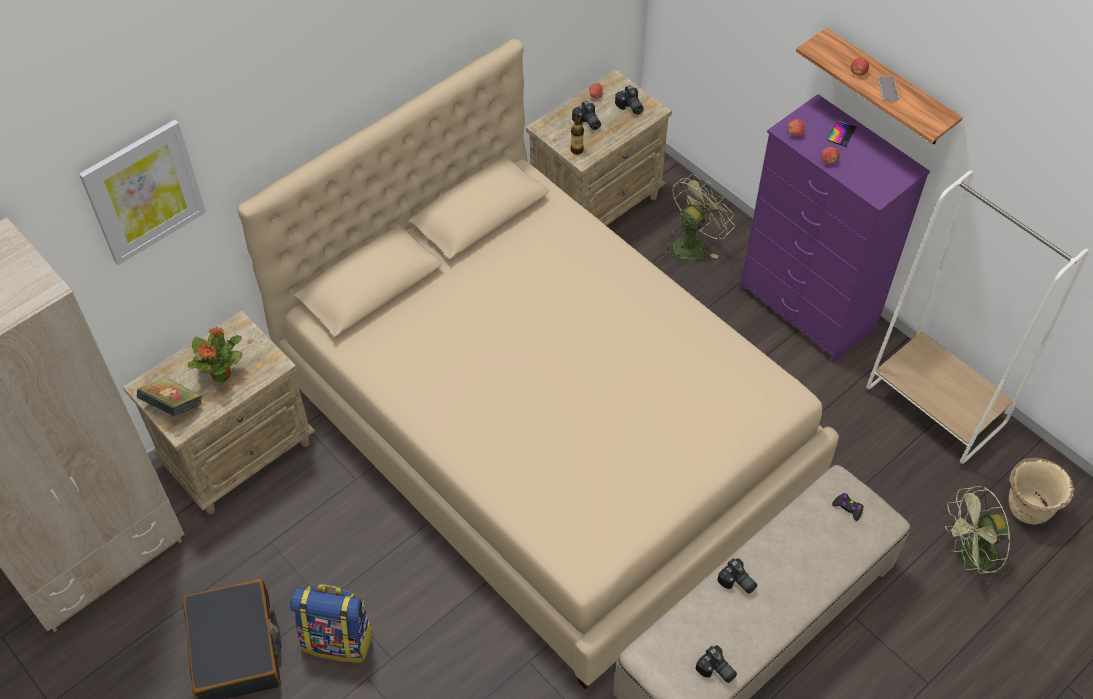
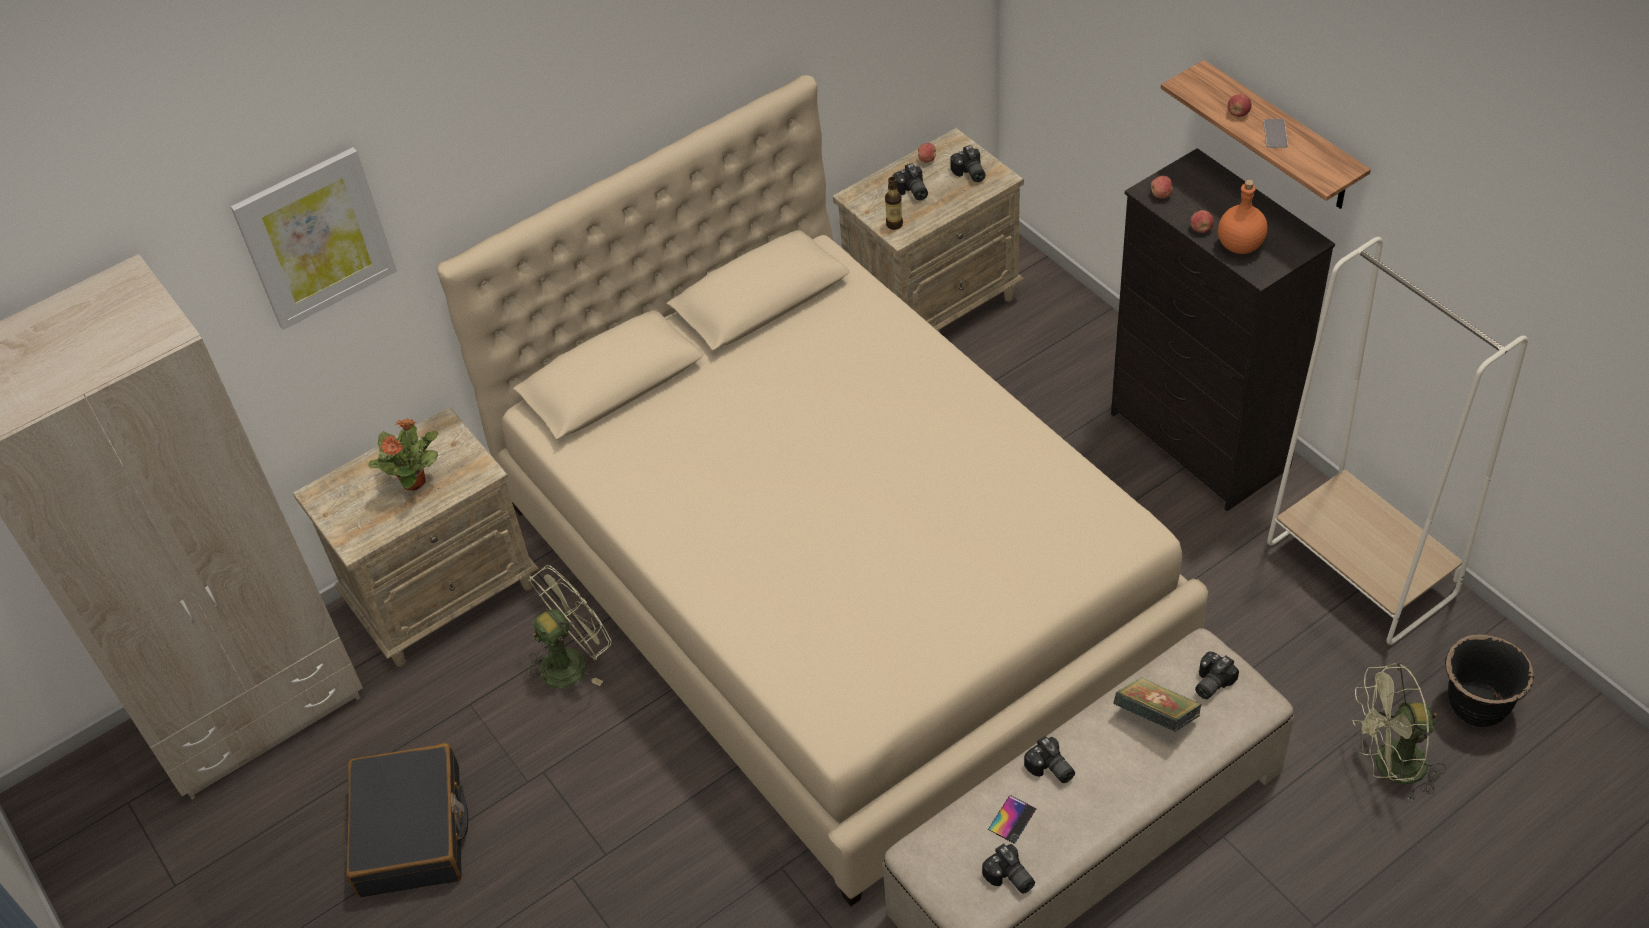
camera: 10 degrees right, 5 degrees down
book [137,378,202,416] -> book moved to [1113,677,1202,732]
backpack [290,584,373,663] -> none
green fan [663,174,735,261] -> green fan moved to [524,565,611,688]
purple dresser [740,94,930,364] -> black dresser [1111,148,1335,511]
phone [827,120,857,147] -> phone moved to [988,795,1036,844]
black game controller [832,493,864,521] -> camera [1195,652,1239,699]
beige planter [1009,458,1074,524] -> black planter [1445,634,1534,727]
none -> orange bottle [1218,180,1268,254]

